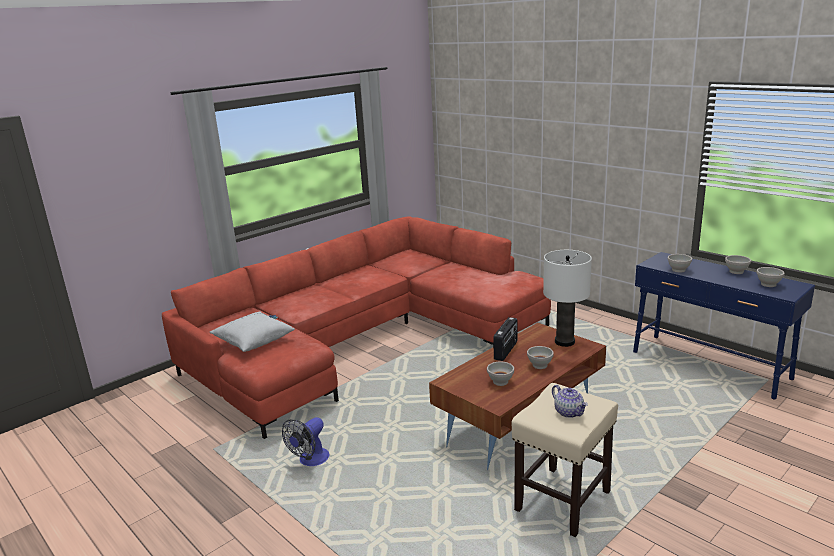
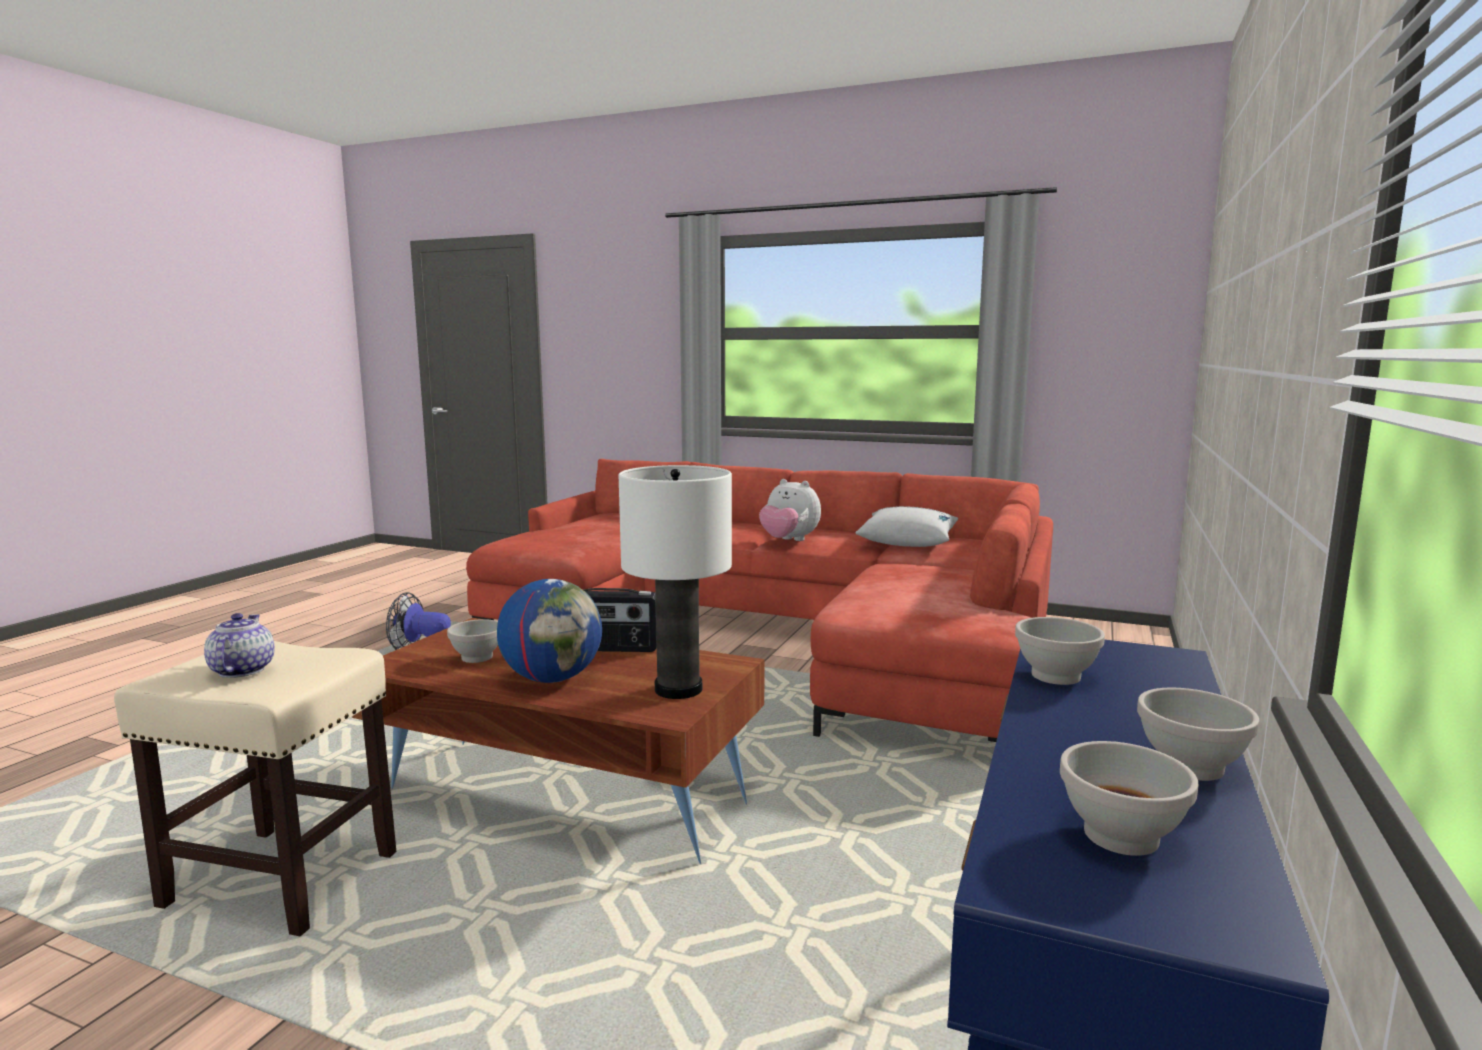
camera: 65 degrees right, 10 degrees down
grey pillow [210,312,295,352] -> grey pillow moved to [856,506,958,547]
white bowl [527,346,554,369] -> globe [497,579,602,683]
teapot [552,385,588,418] -> teapot turned 135 degrees clockwise [204,613,274,678]
none -> plush toy [759,479,821,541]

